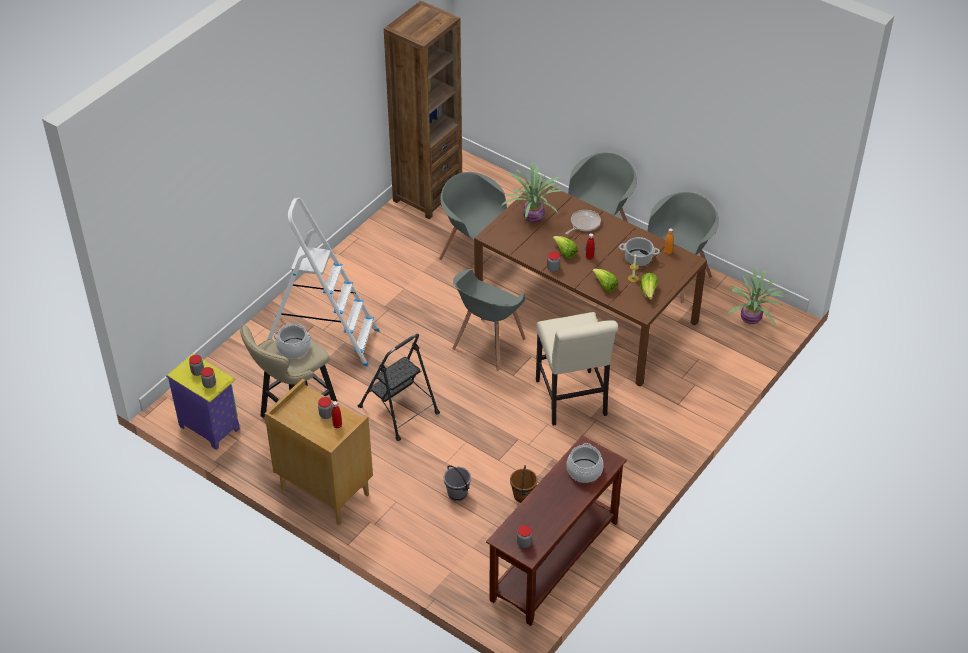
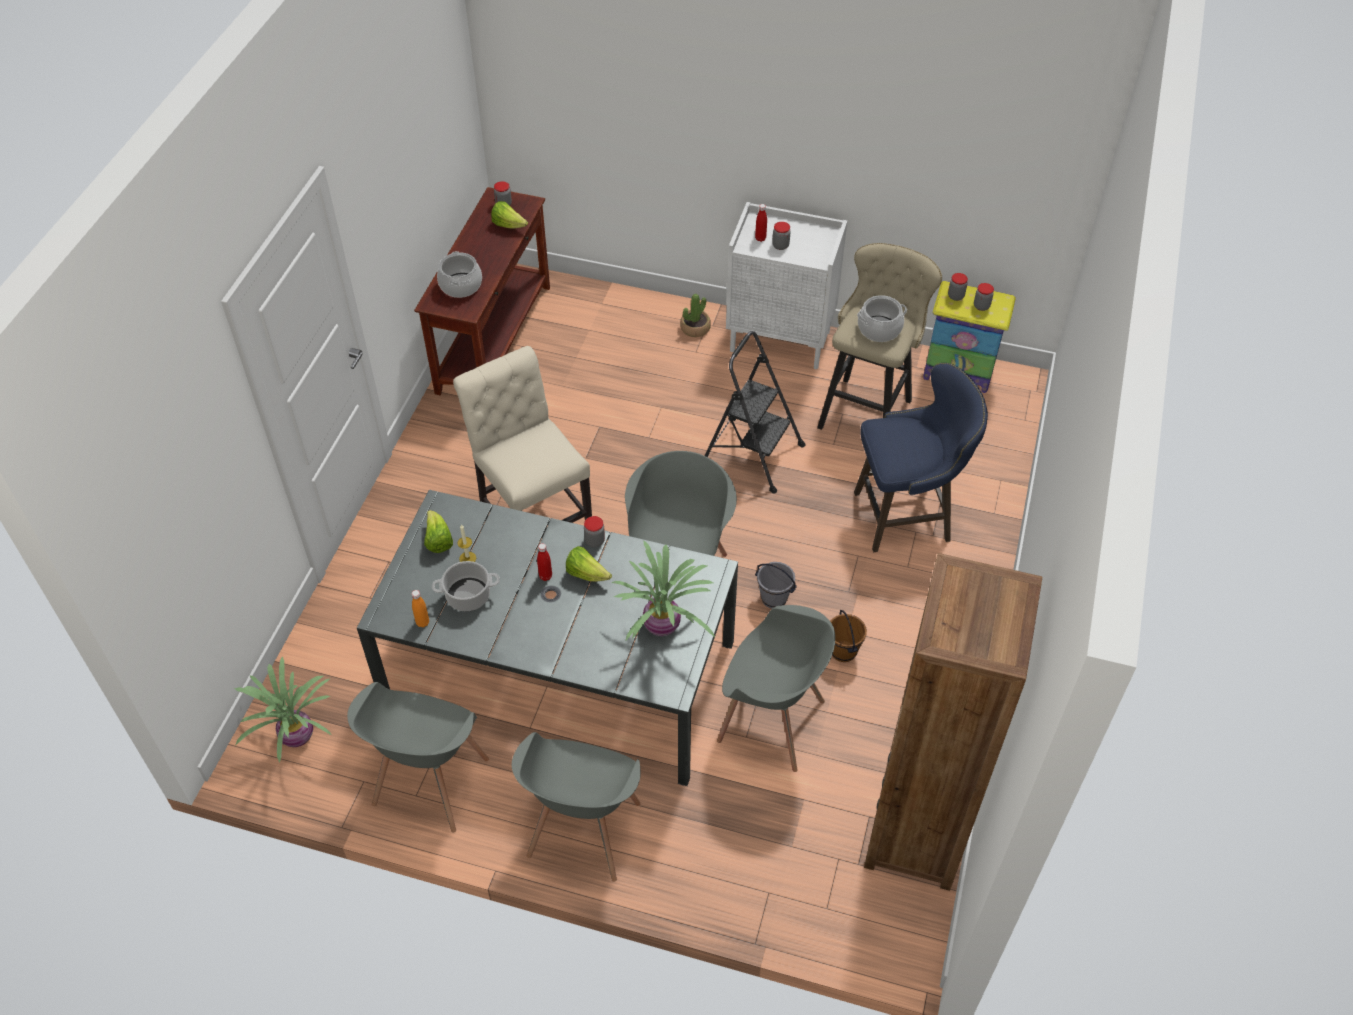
camera: 160 degrees right, 5 degrees up
brown cabinet [264,379,373,525] -> white cabinet [726,202,847,369]
white step ladder [267,198,379,366] -> blue stool [854,363,988,552]
grey bucket [444,465,471,501] -> grey bucket moved to [755,562,797,609]
brown dining table [474,181,707,387] -> grey dining table [357,490,738,786]
brown bucket [510,465,538,503] -> brown bucket moved to [830,610,867,662]
frying pan [565,210,601,234] -> none
lettuce [592,269,618,292] -> lettuce moved to [491,201,528,228]
none -> potted plant [680,294,711,337]

